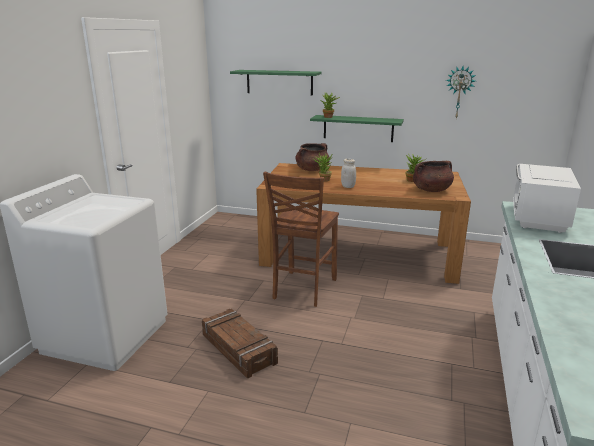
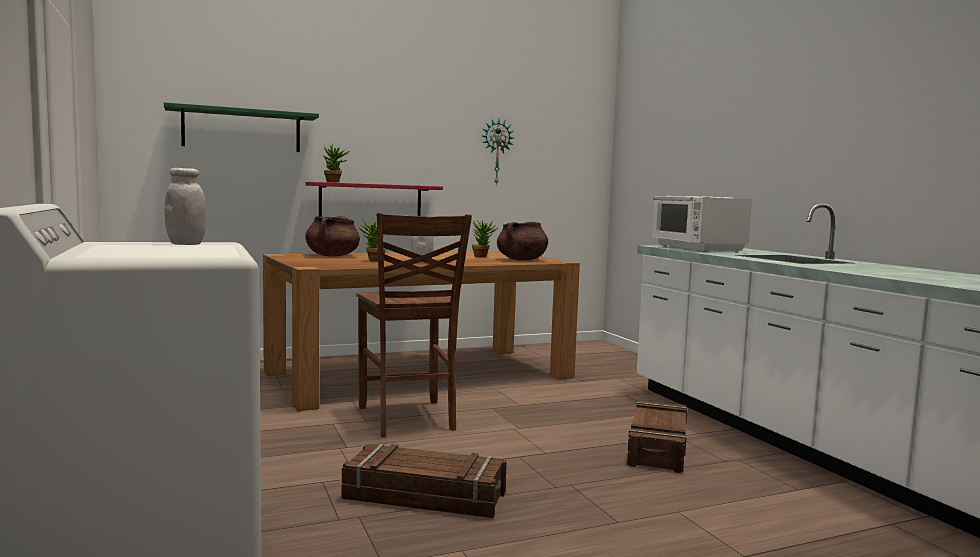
camera: 40 degrees left, 15 degrees down
green shelf [310,115,404,142] -> red shelf [305,182,443,217]
none -> white jar [165,168,206,245]
none -> crate [627,400,687,473]

